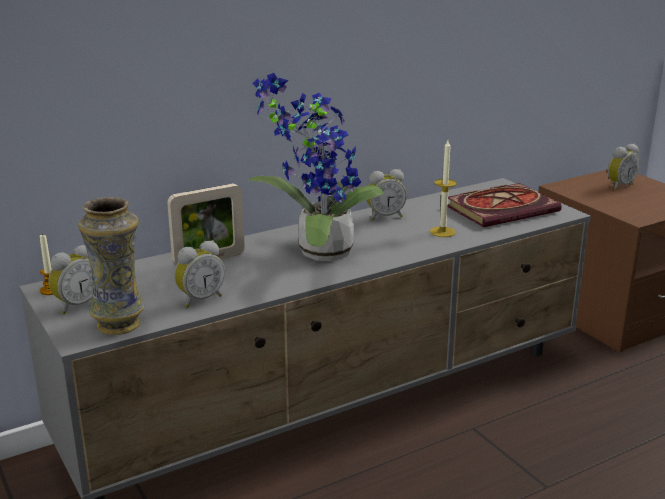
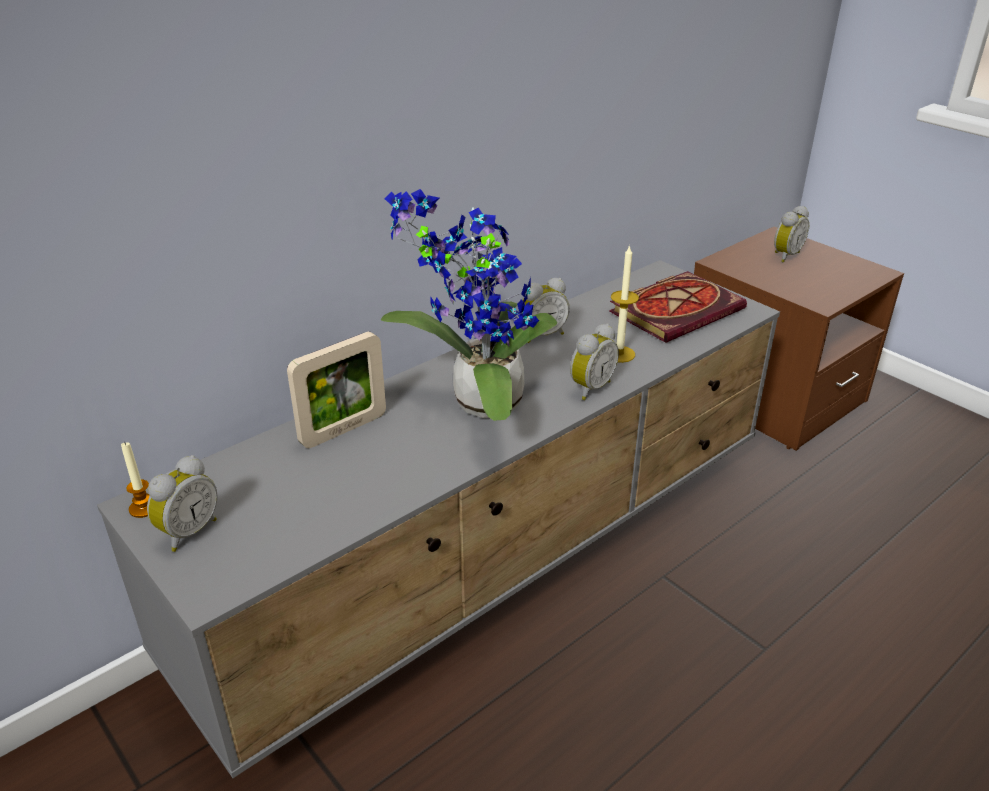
camera: 10 degrees left, 10 degrees up
vase [78,197,144,335] -> none
alarm clock [174,240,225,308] -> alarm clock moved to [570,324,619,400]

